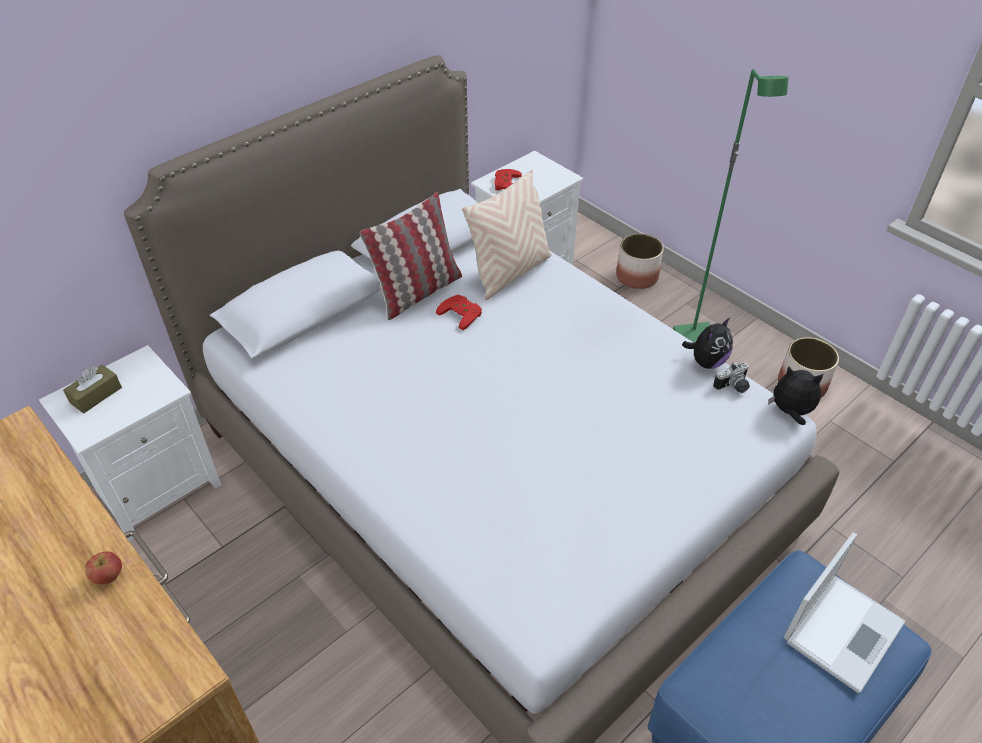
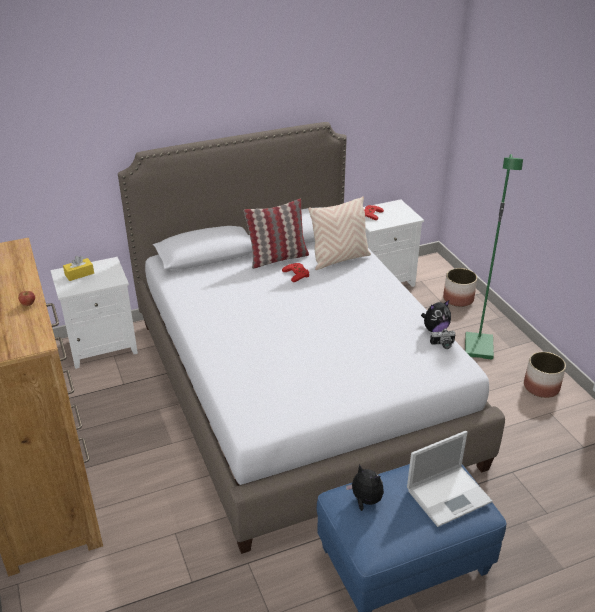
camera: 20 degrees right, 10 degrees down
brown tissue box [63,365,122,413] -> yellow tissue box [63,256,94,281]
plush toy [768,366,823,425] -> plush toy moved to [346,464,384,511]

